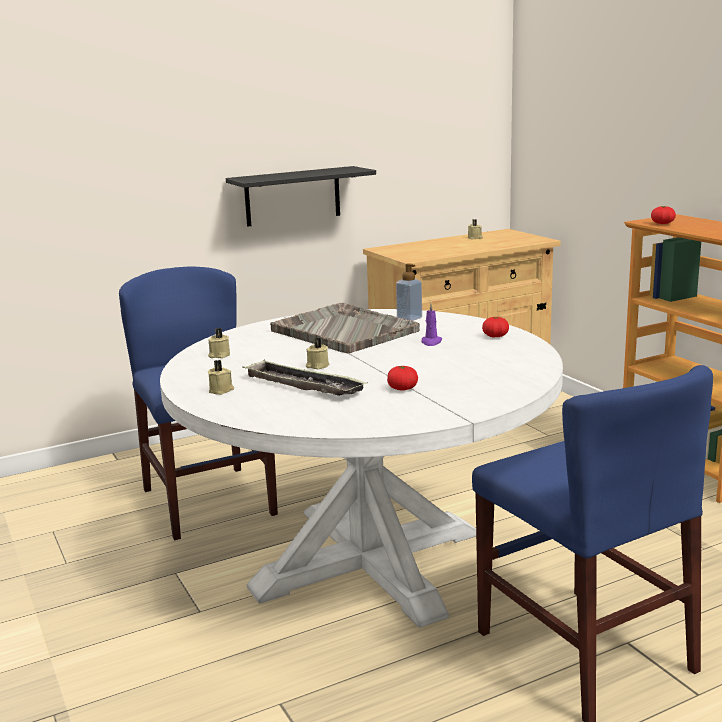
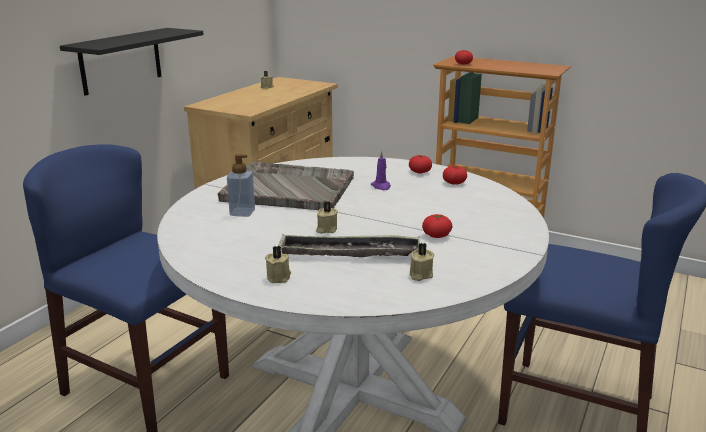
camera: 35 degrees left, 5 degrees up
beige candle [208,328,230,358] -> beige candle moved to [410,243,434,281]
soap dispenser [396,263,422,321] -> soap dispenser moved to [227,154,255,217]
none -> tomato [443,165,467,185]

